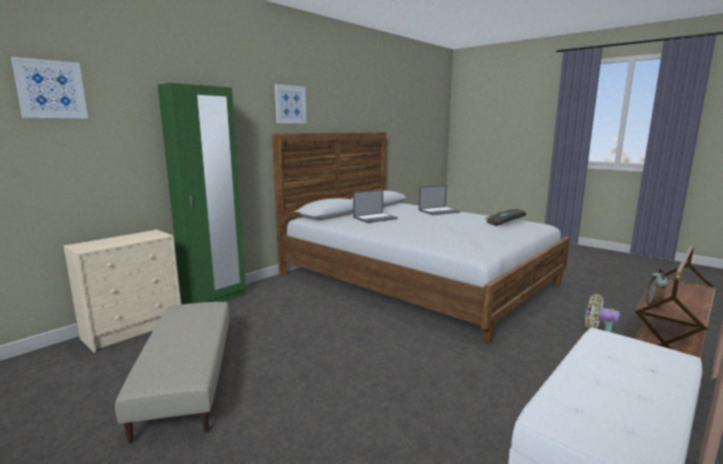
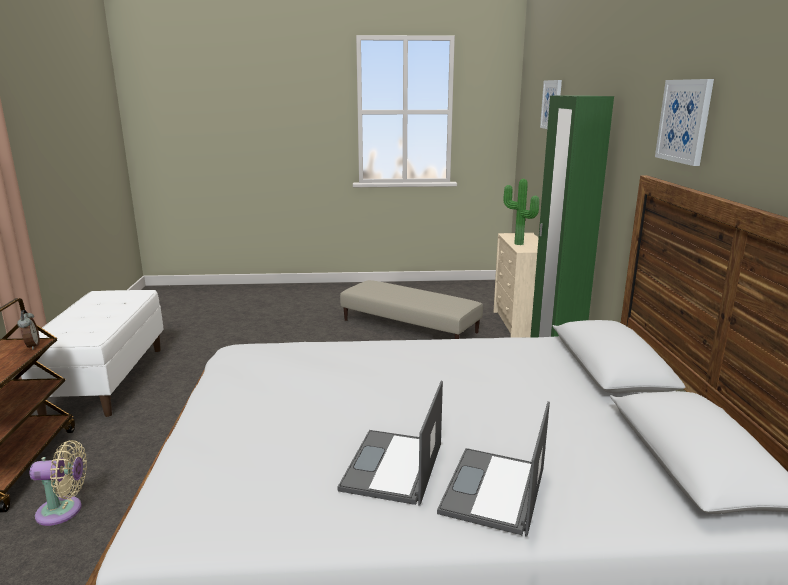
camera: 135 degrees right, 5 degrees up
laptop [353,189,398,223] -> laptop moved to [338,381,443,506]
black book [485,207,526,226] -> none
none -> potted plant [503,179,539,245]

